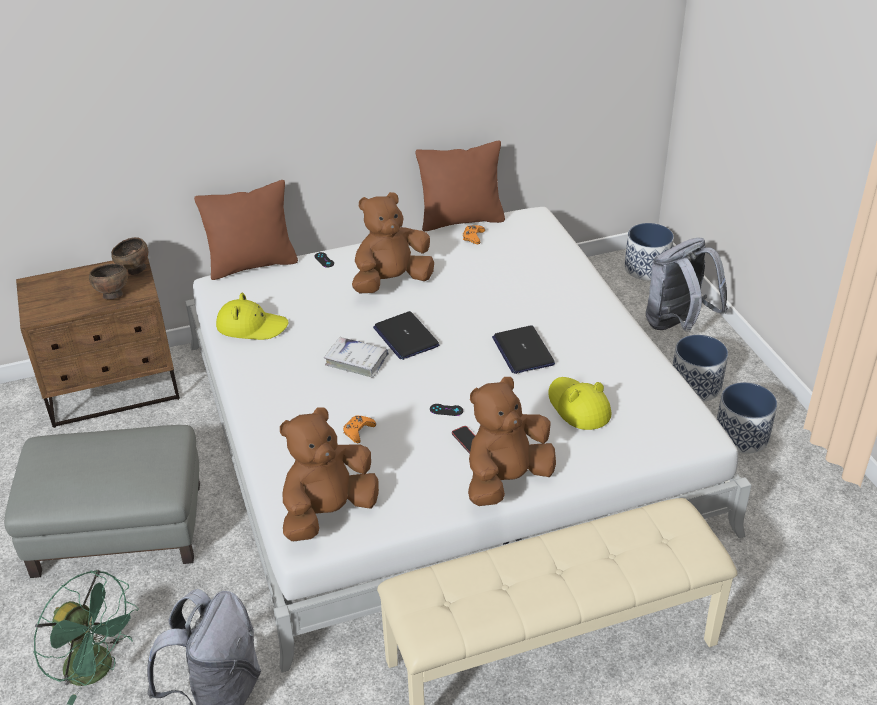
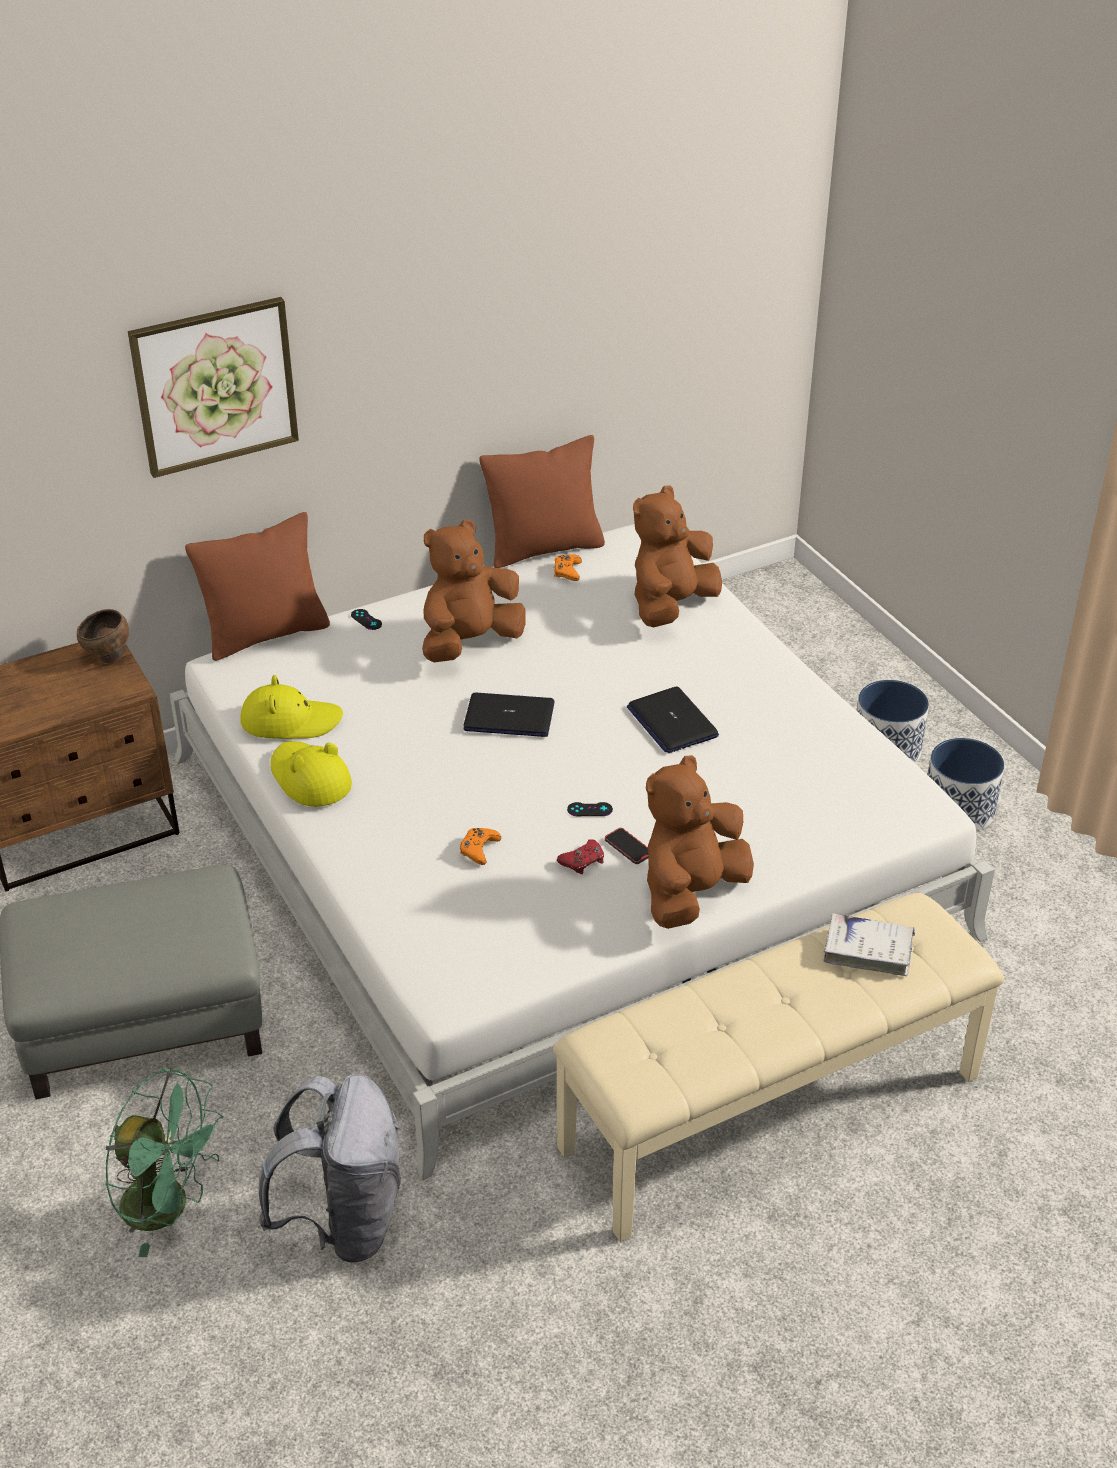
camera: 10 degrees left, 0 degrees up
brown bowl [89,263,128,299] -> none
brown plush toy [280,407,379,541] -> brown plush toy moved to [633,486,722,627]
white book [324,337,389,378] -> white book moved to [823,913,915,976]
laptop [373,311,439,360] -> laptop turned 135 degrees clockwise [463,693,555,737]
yellow hat [548,377,611,430] -> yellow hat moved to [270,741,352,807]
planter [624,223,674,281] -> none
grey backpack [646,238,728,332] -> none
none -> picture [128,297,299,478]
none -> red game controller [557,839,604,874]

